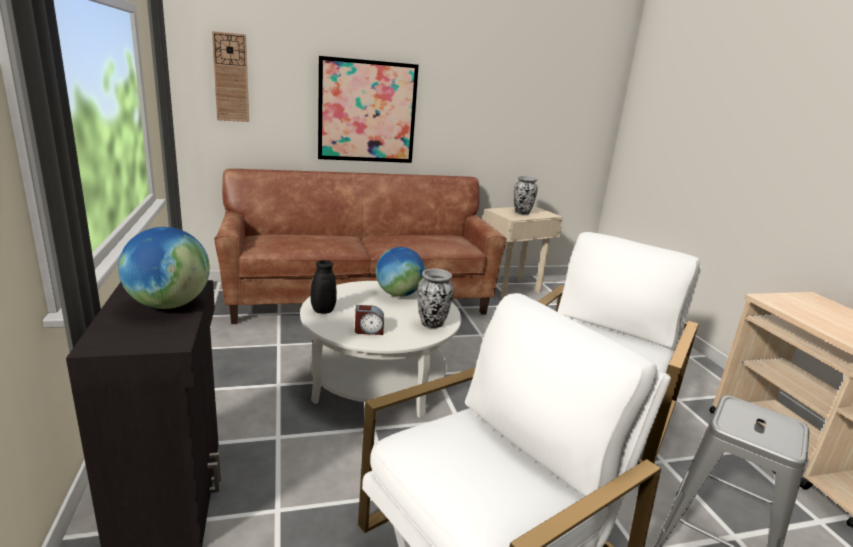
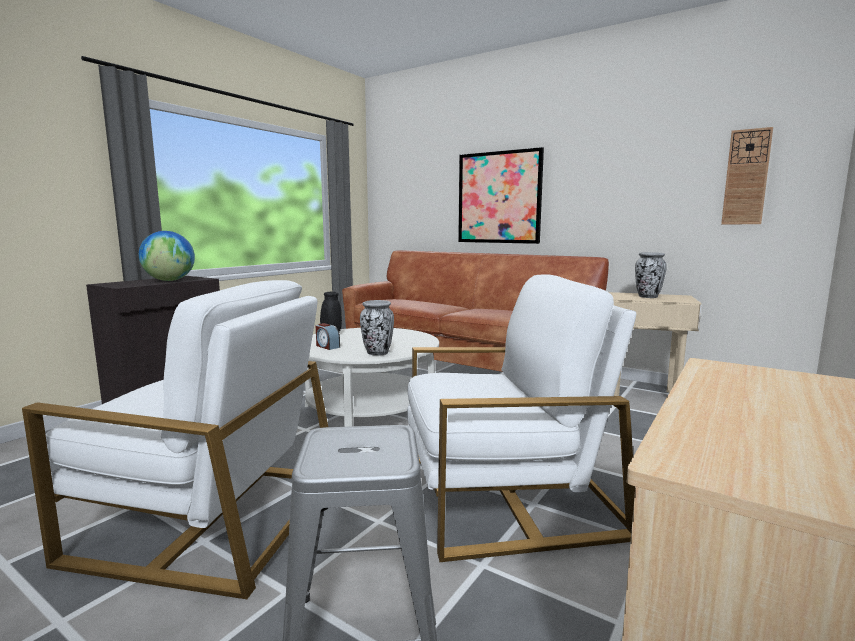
camera: 50 degrees right, 10 degrees down
wall clock [212,31,249,122] -> wall clock moved to [721,127,773,224]
globe [376,247,425,297] -> none

